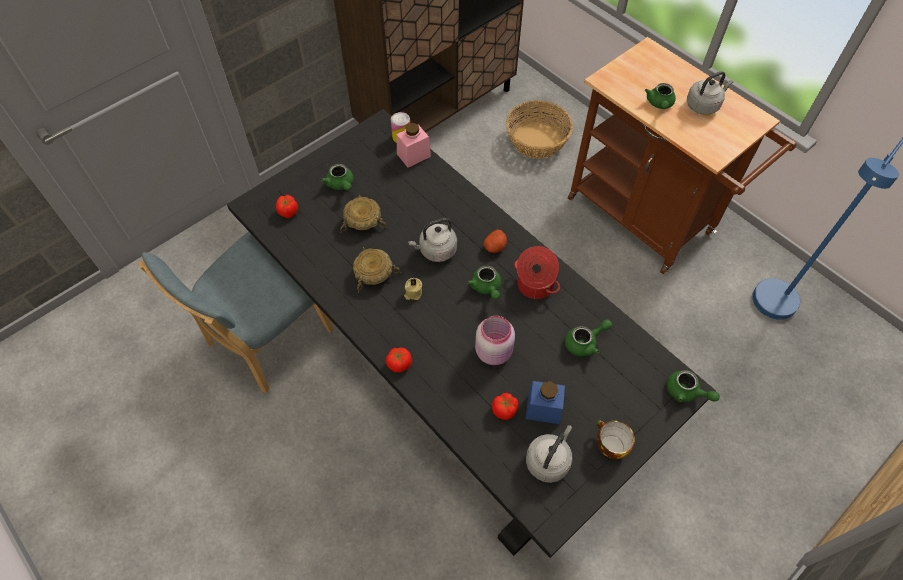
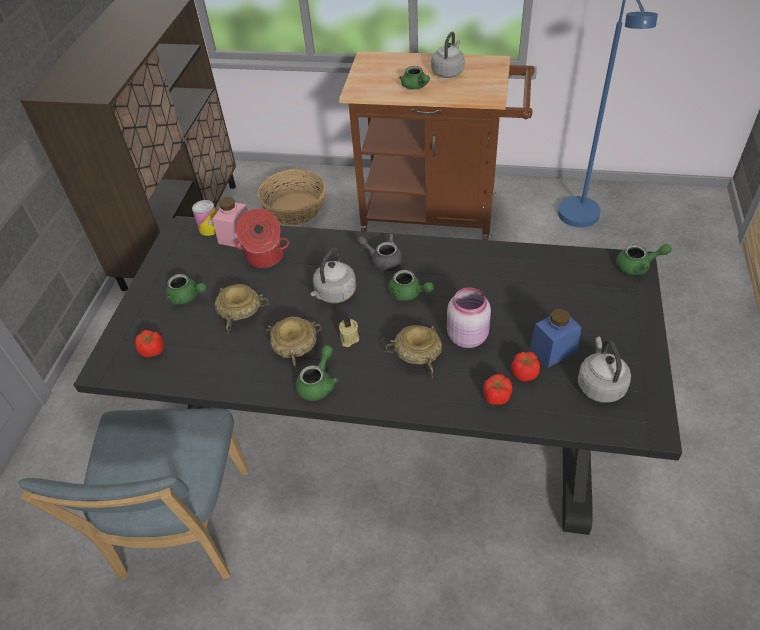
camera: 35 degrees left, 10 degrees down
tomato [386,348,412,373] -> tomato moved to [483,374,512,405]
potato [483,230,507,253] -> grey teapot [357,234,403,272]
cooking pot [514,246,560,299] -> cooking pot moved to [235,209,289,268]
green teapot [565,319,612,357] -> green teapot moved to [295,345,338,401]
cup [597,421,635,459] -> none
none -> beige bowl [385,325,442,378]

